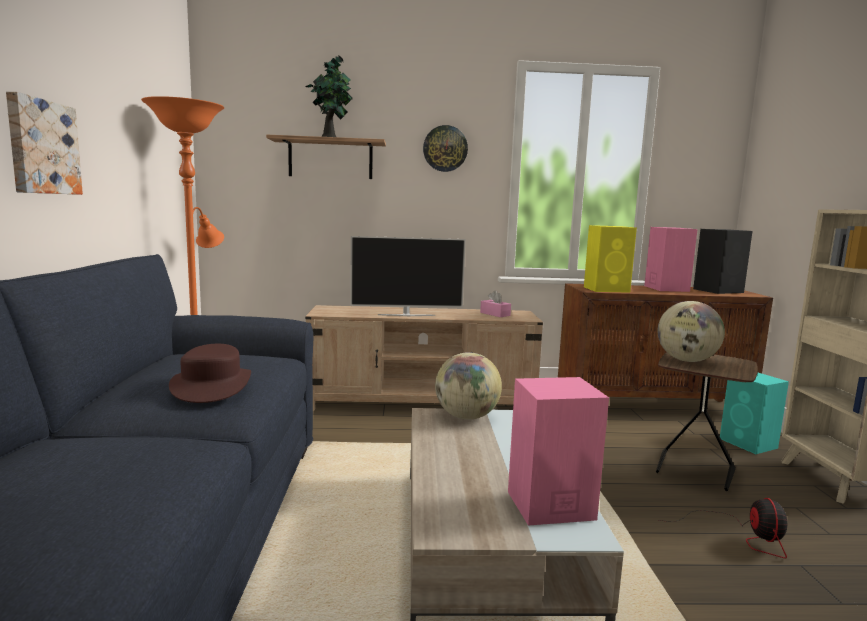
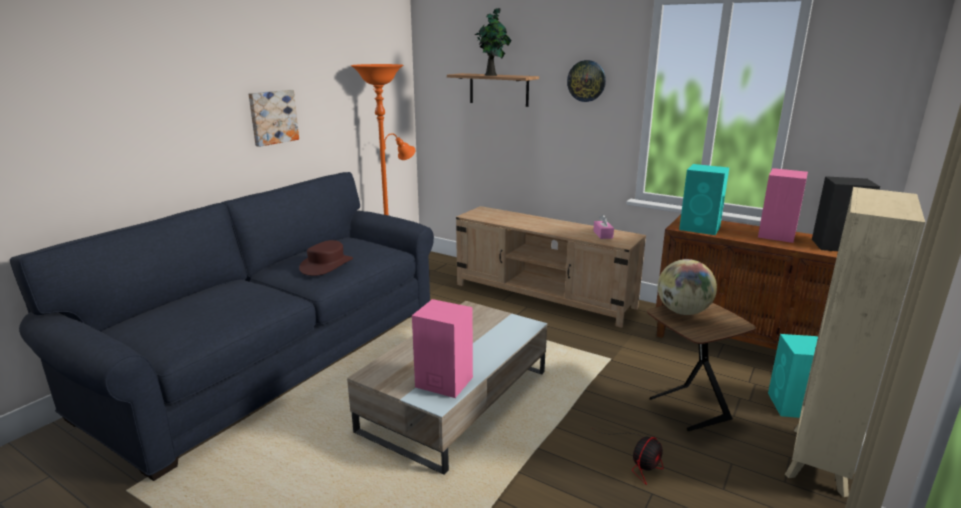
camera: 35 degrees right, 10 degrees up
television [350,236,466,316] -> none
globe [435,352,502,420] -> none
yellow speaker [584,225,637,293] -> turquoise speaker [679,164,729,235]

